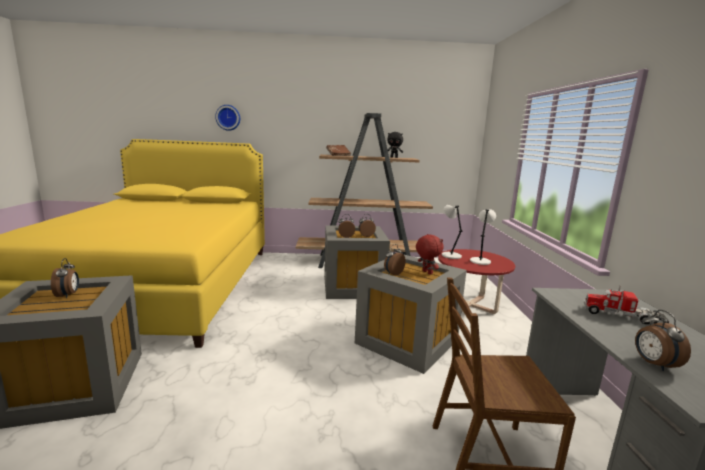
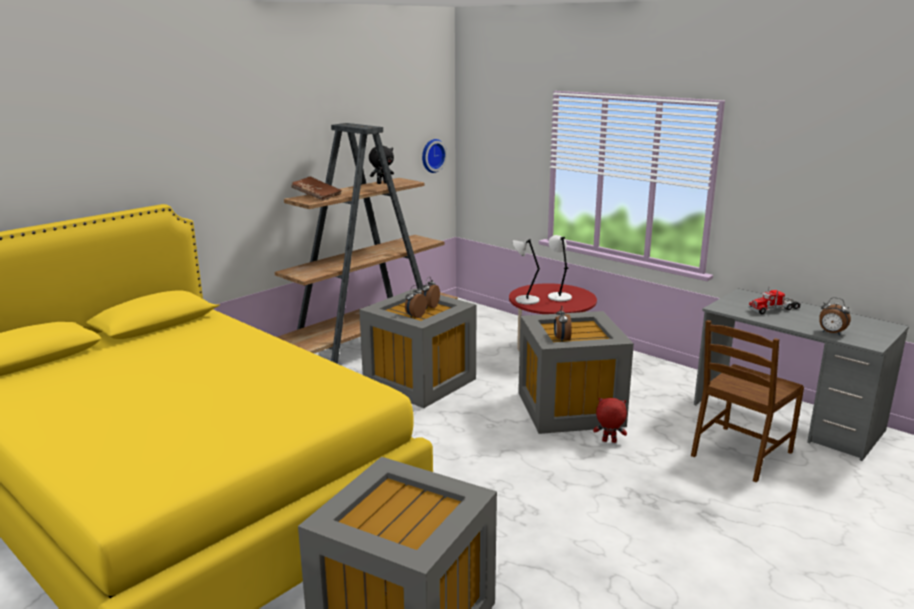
camera: 45 degrees left, 5 degrees up
alarm clock [51,258,79,298] -> none
wall clock [215,105,240,131] -> wall clock moved to [422,139,447,173]
red plush toy [416,234,443,275] -> red plush toy moved to [593,398,627,443]

